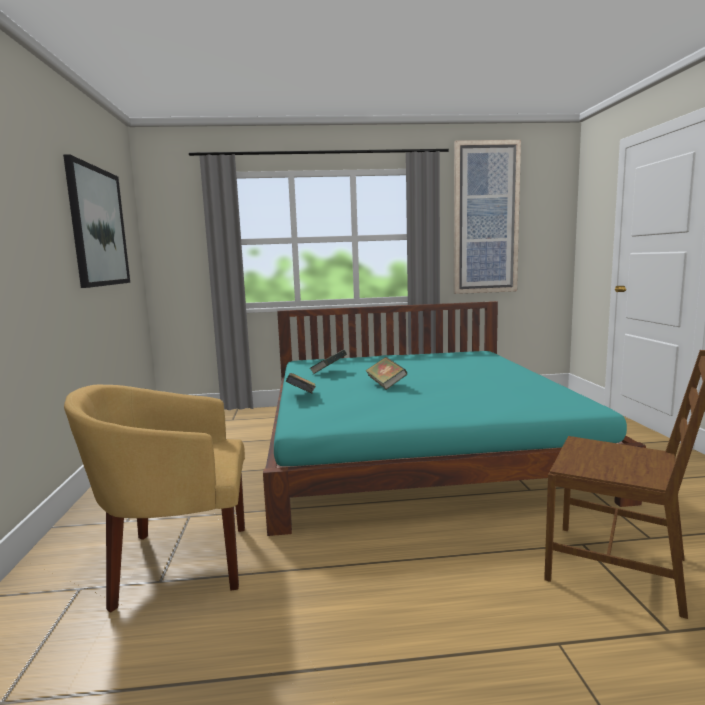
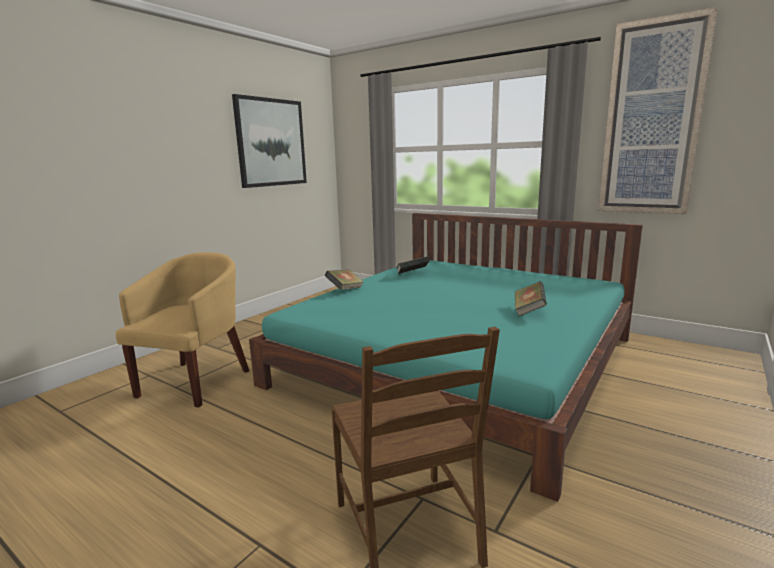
camera: 40 degrees right, 5 degrees up
yellow armchair [64,385,245,613] -> yellow armchair turned 75 degrees clockwise [116,252,250,408]
book [365,357,407,390] -> book moved to [515,281,547,316]

